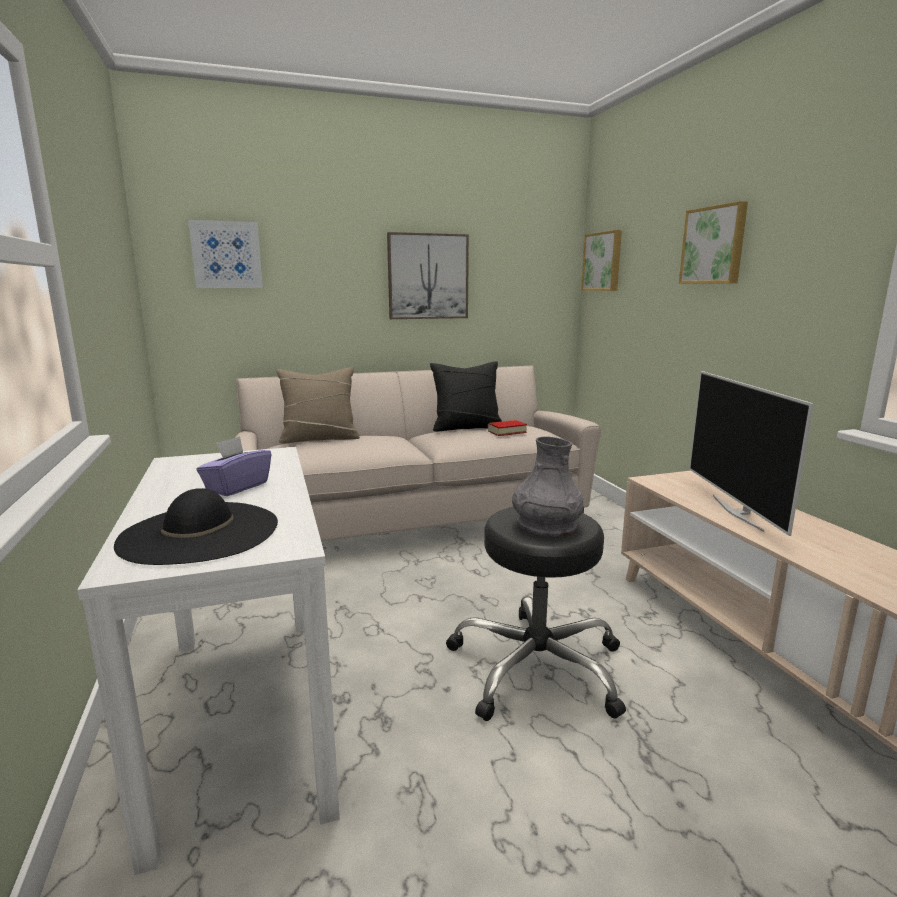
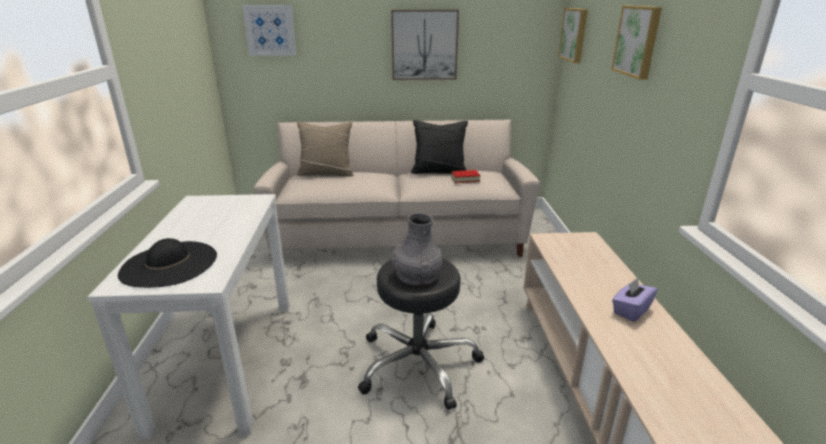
camera: 15 degrees right, 10 degrees up
purple tissue box [196,436,271,496] -> purple tissue box moved to [612,278,658,322]
television [689,371,814,536] -> none

